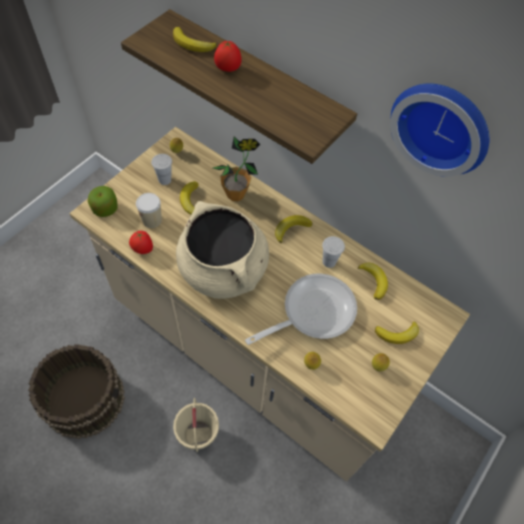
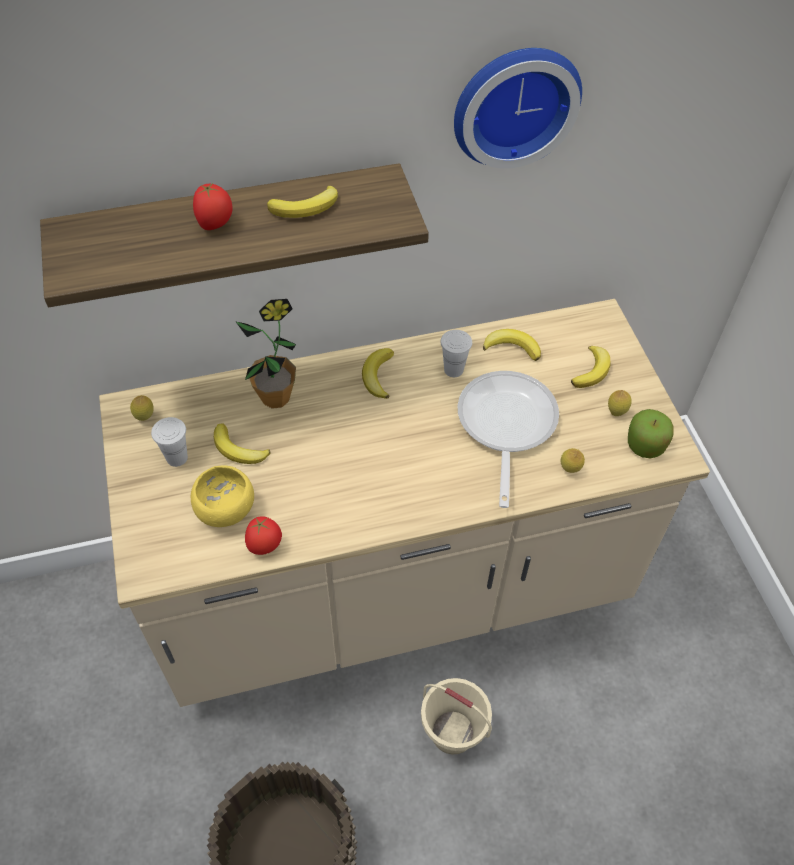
camera: 50 degrees left, 5 degrees down
apple [88,186,118,217] -> apple moved to [628,409,674,459]
cup [136,193,162,228] -> yellow bowl [191,465,254,527]
banana [173,27,217,52] -> banana moved to [267,185,338,218]
beige cooking pot [176,201,269,299] -> none

